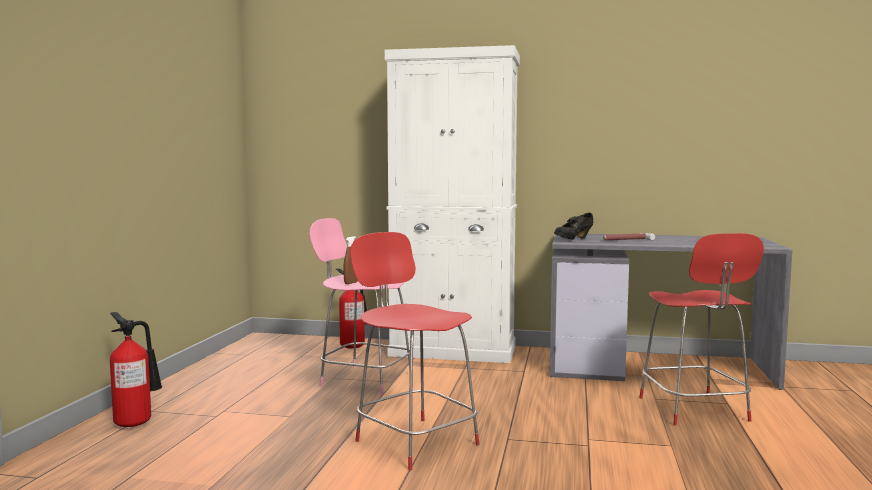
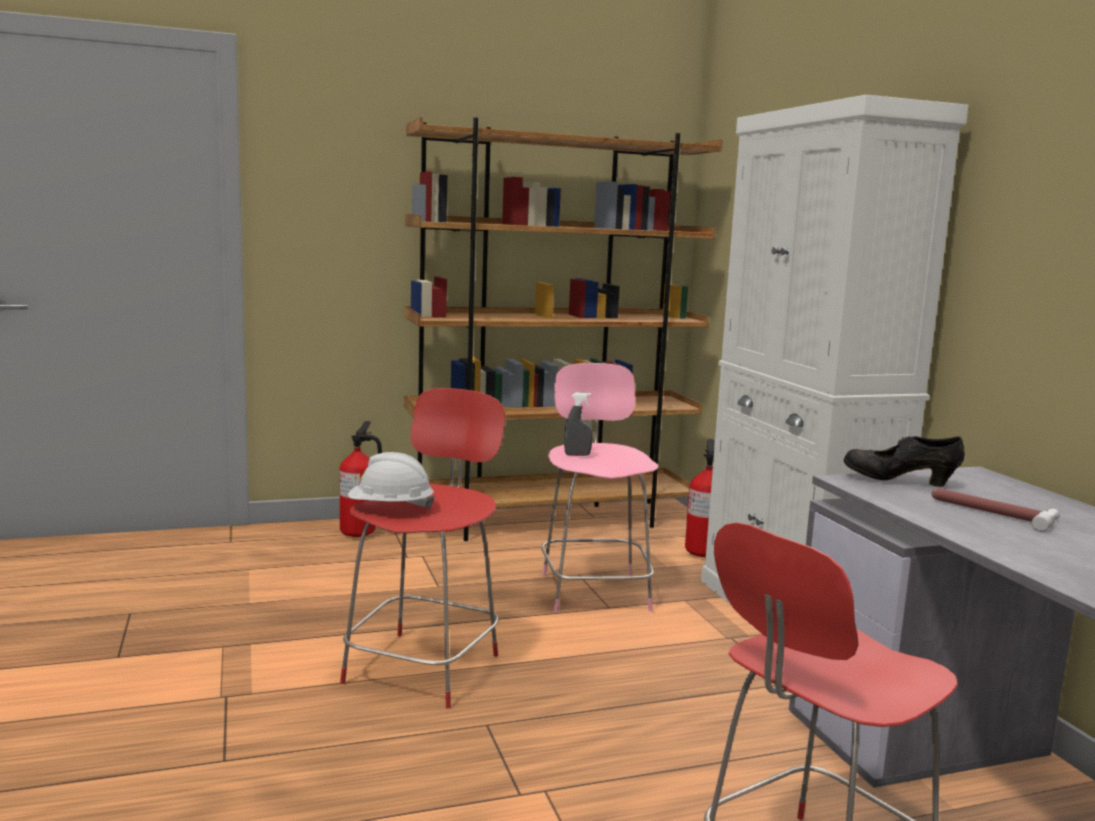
camera: 60 degrees right, 5 degrees up
brown spray bottle [343,236,358,284] -> grey spray bottle [564,393,593,456]
none -> white hard hat [348,452,434,509]
none -> brown bookcase [404,117,722,541]

